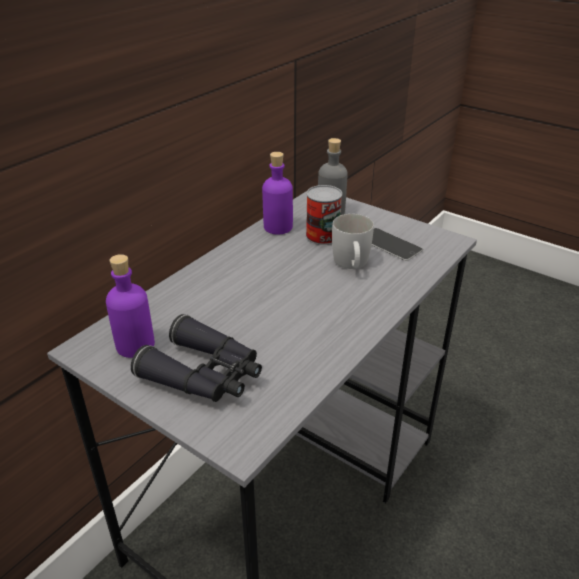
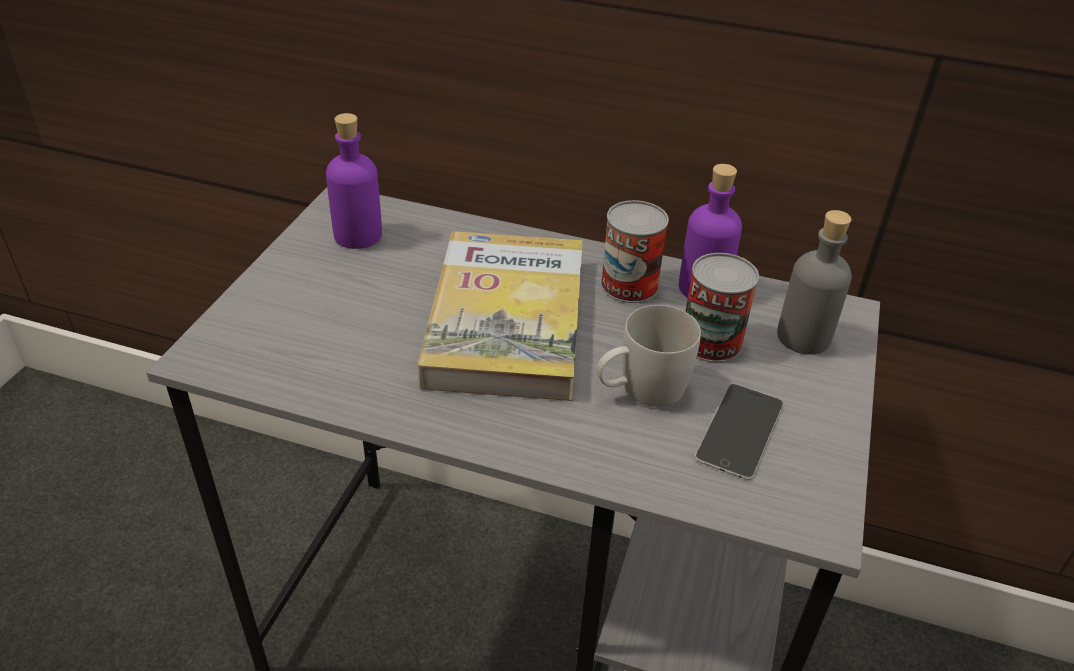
camera: 70 degrees right, 5 degrees up
black binoculars [131,314,262,402] -> none
none -> book [418,231,583,401]
none -> can [600,200,669,303]

